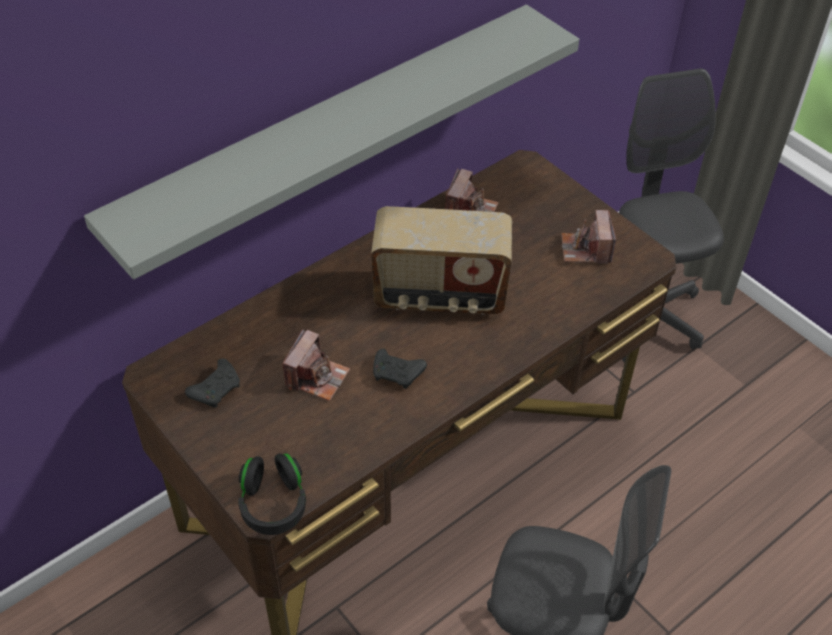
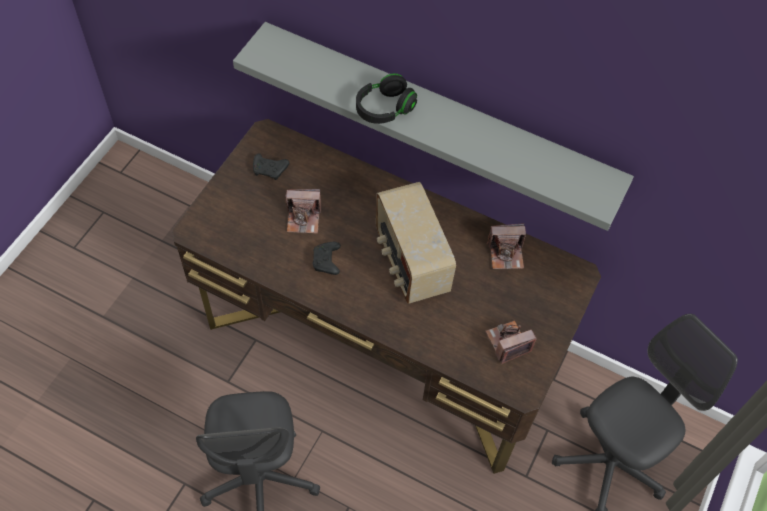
camera: 65 degrees right, 10 degrees up
black headphones [238,453,306,535] -> black headphones moved to [356,73,417,124]

